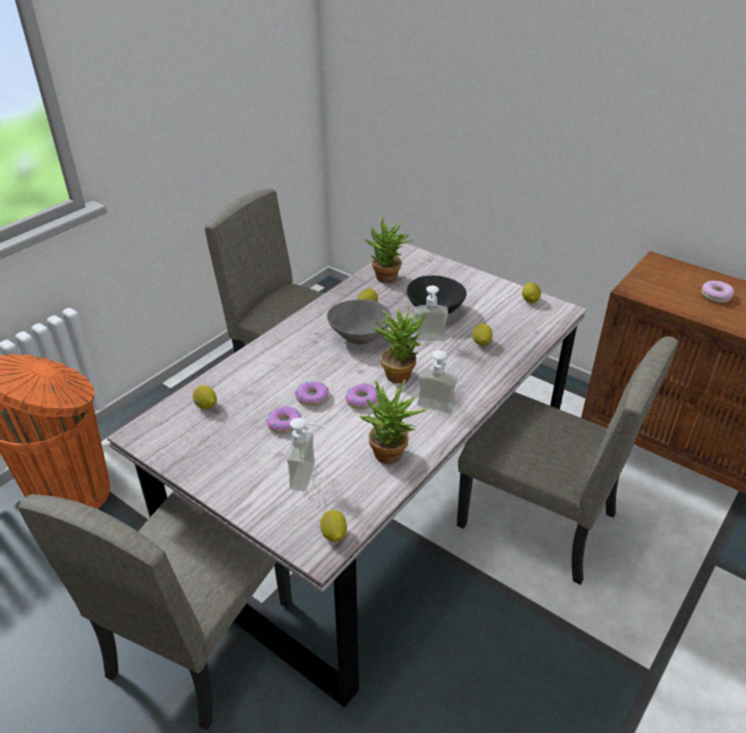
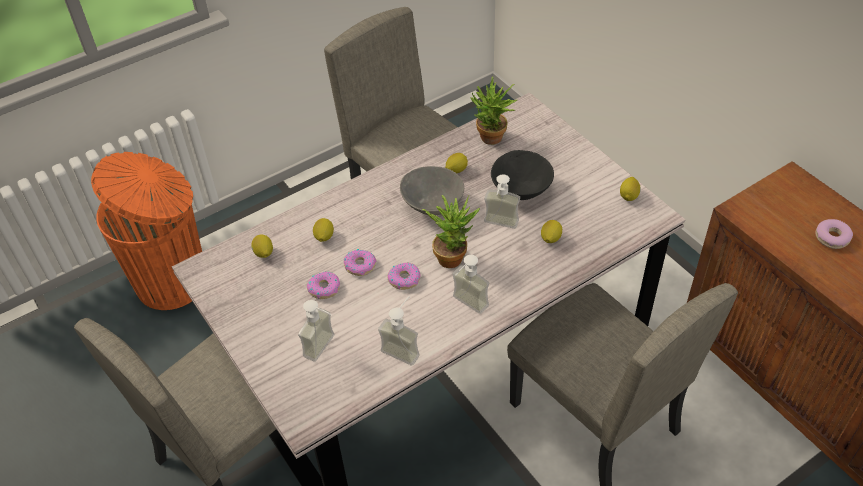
camera: 20 degrees right, 10 degrees up
lemon [320,510,347,542] -> lemon moved to [313,218,334,242]
potted plant [359,379,429,464] -> soap dispenser [378,296,420,366]

